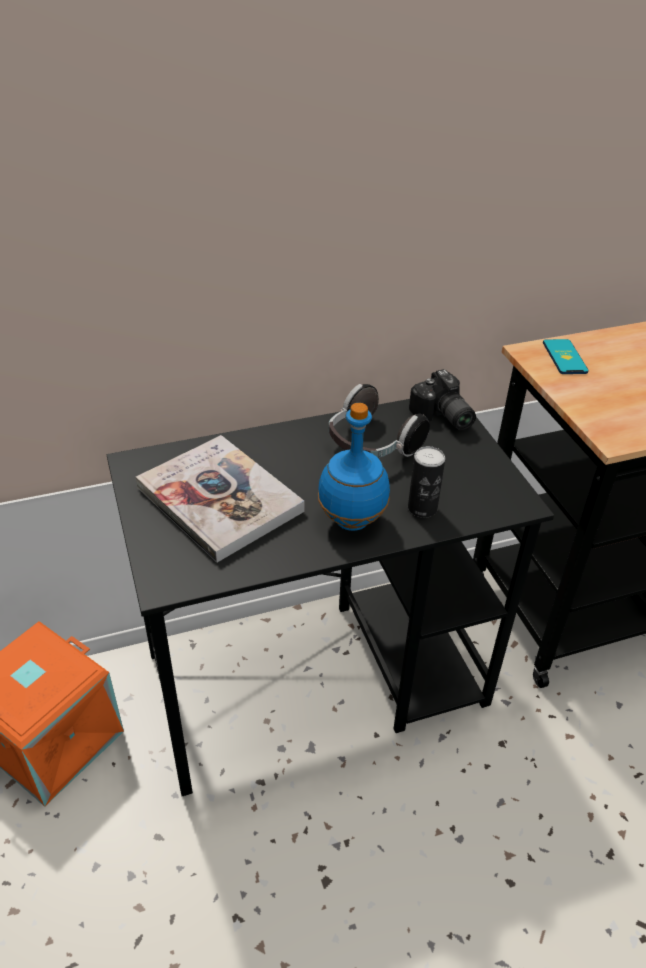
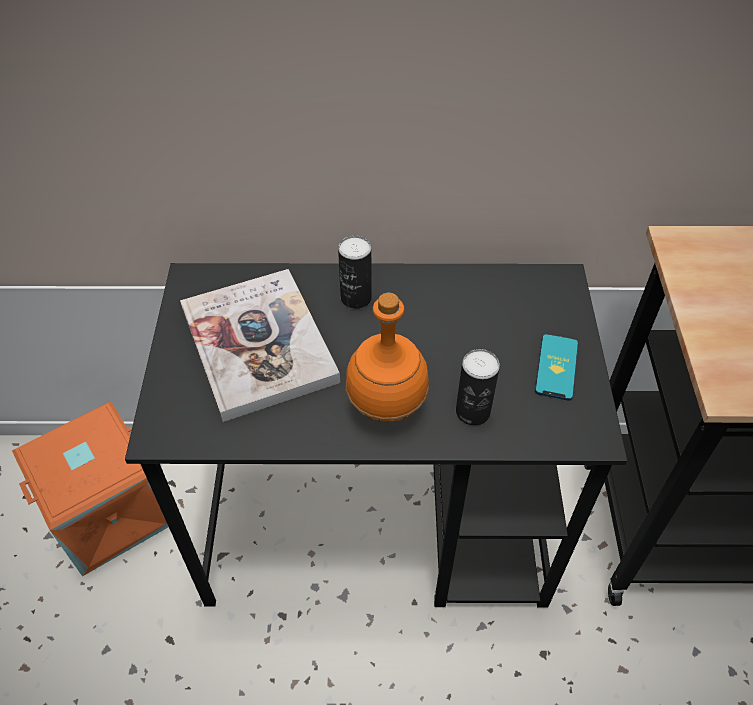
camera: 20 degrees right, 10 degrees up
blue bottle [318,403,390,531] -> orange bottle [346,293,429,422]
headphones [329,384,430,458] -> none
camera [409,369,476,430] -> none
phone [543,339,589,374] -> phone moved to [535,334,578,401]
none -> can [338,236,372,309]

